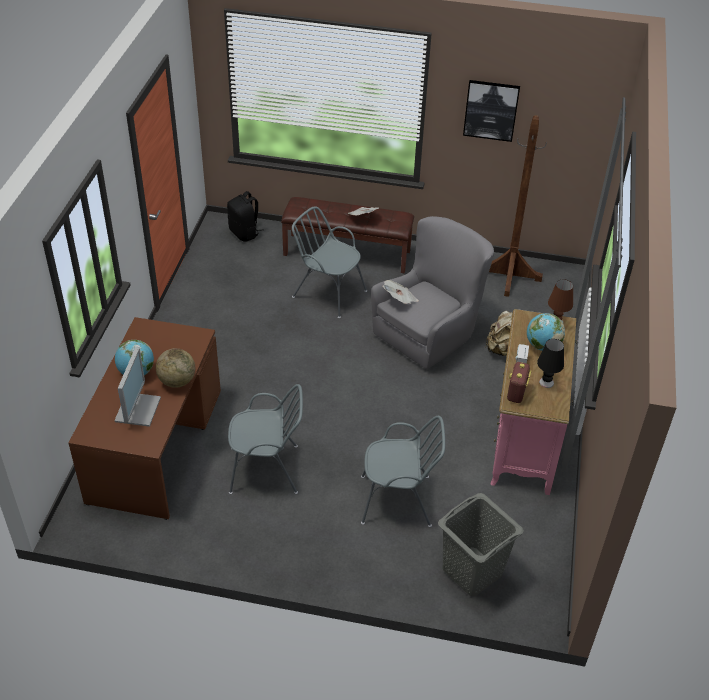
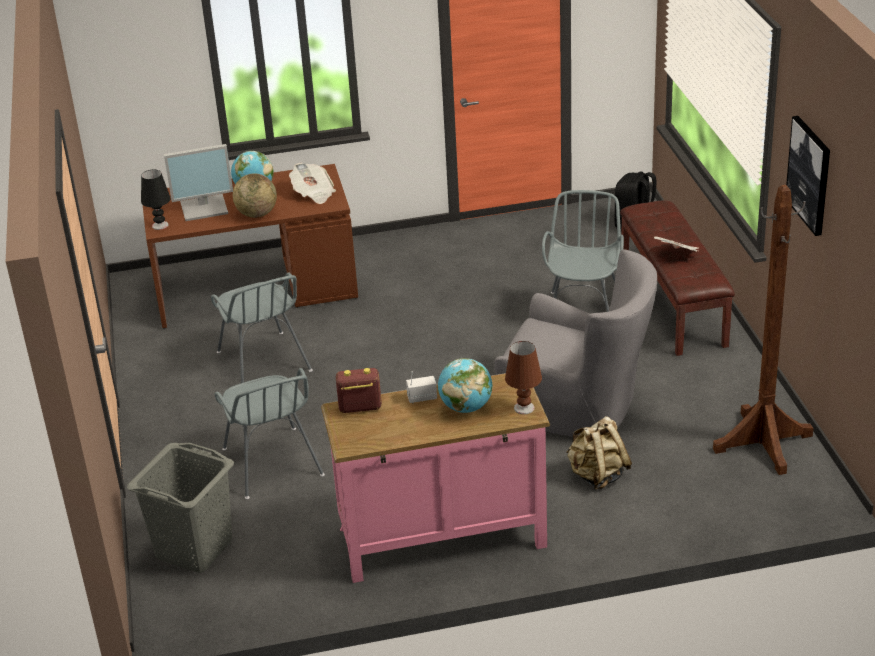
camera: 70 degrees right, 10 degrees down
newspaper [383,280,419,304] -> newspaper moved to [289,163,336,204]
black table lamp [537,339,564,388] -> black table lamp moved to [141,170,171,230]

